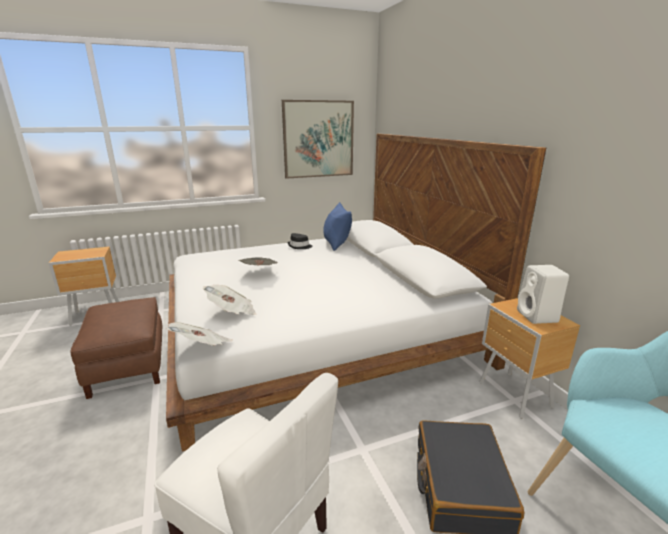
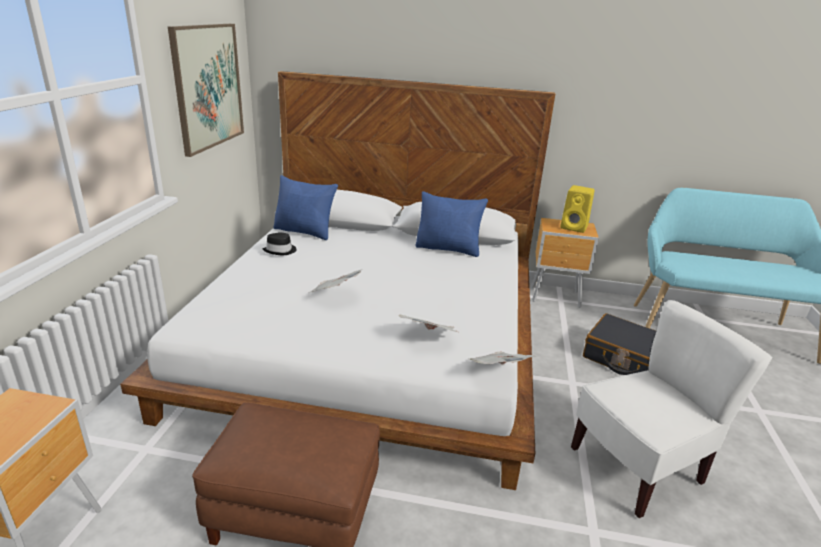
camera: 60 degrees left, 5 degrees up
white speaker [517,265,569,324] -> yellow speaker [560,185,594,233]
none -> blue pillow [416,191,488,257]

